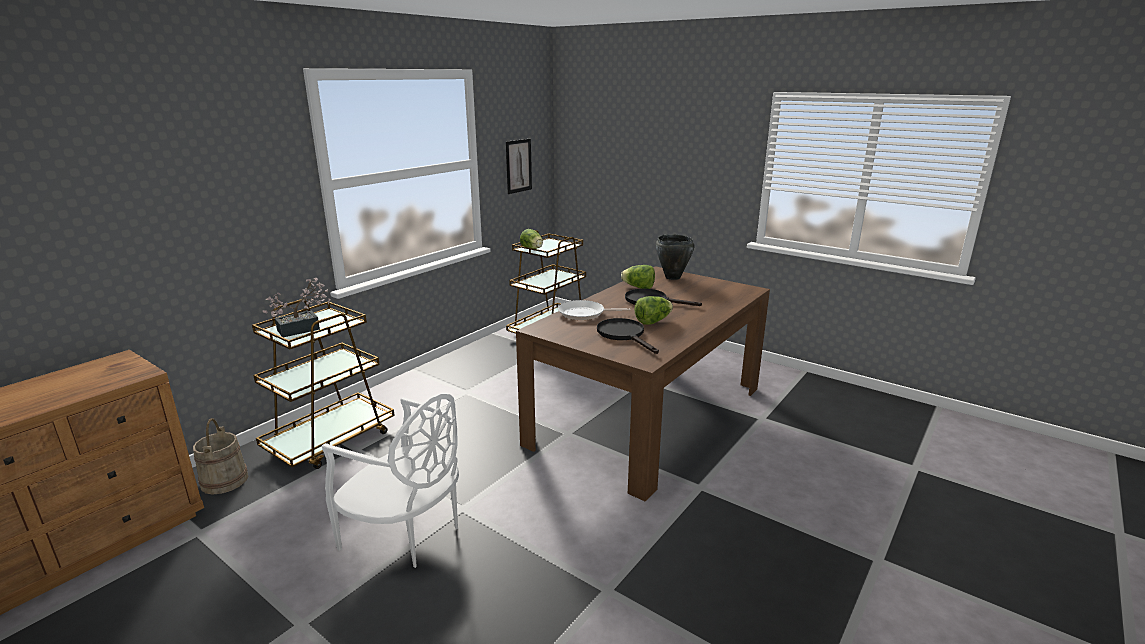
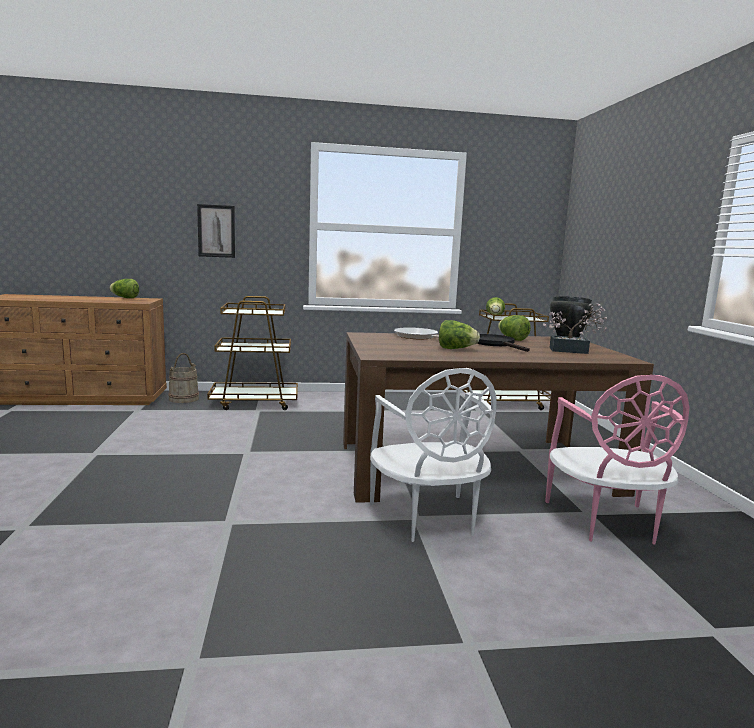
camera: 45 degrees right, 10 degrees down
potted plant [263,278,331,338] -> potted plant moved to [543,304,607,354]
white chair [322,394,459,568] -> white chair moved to [370,368,496,542]
picture [506,139,532,194] -> picture moved to [197,204,235,258]
black frying pan [597,318,659,354] -> none
none -> lettuce [109,279,139,298]
none -> pink chair [545,375,689,545]

